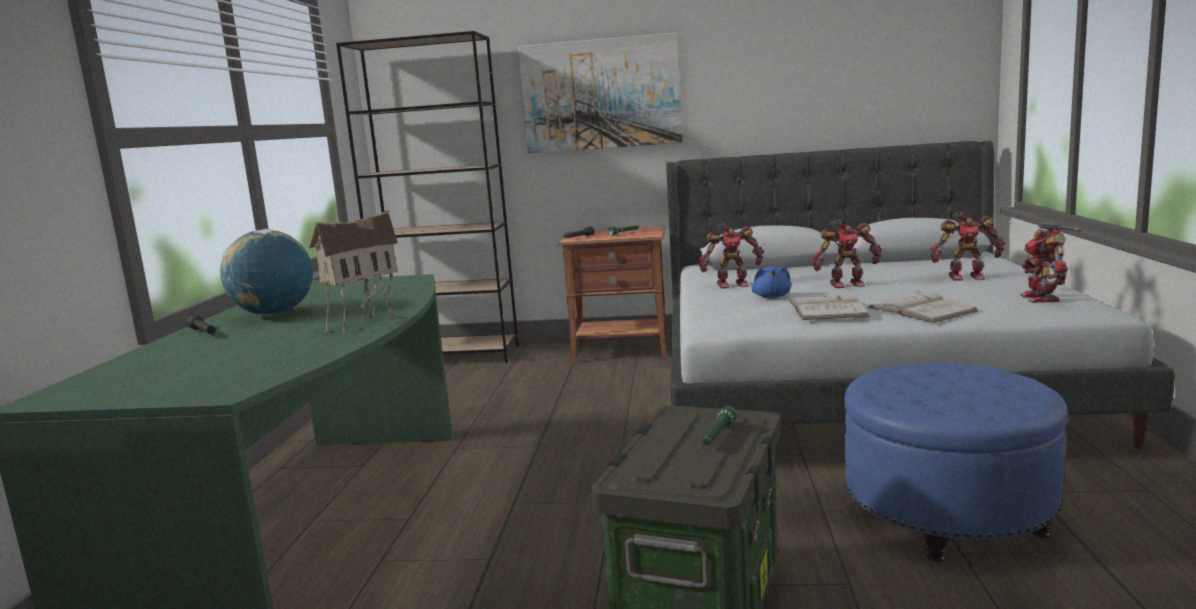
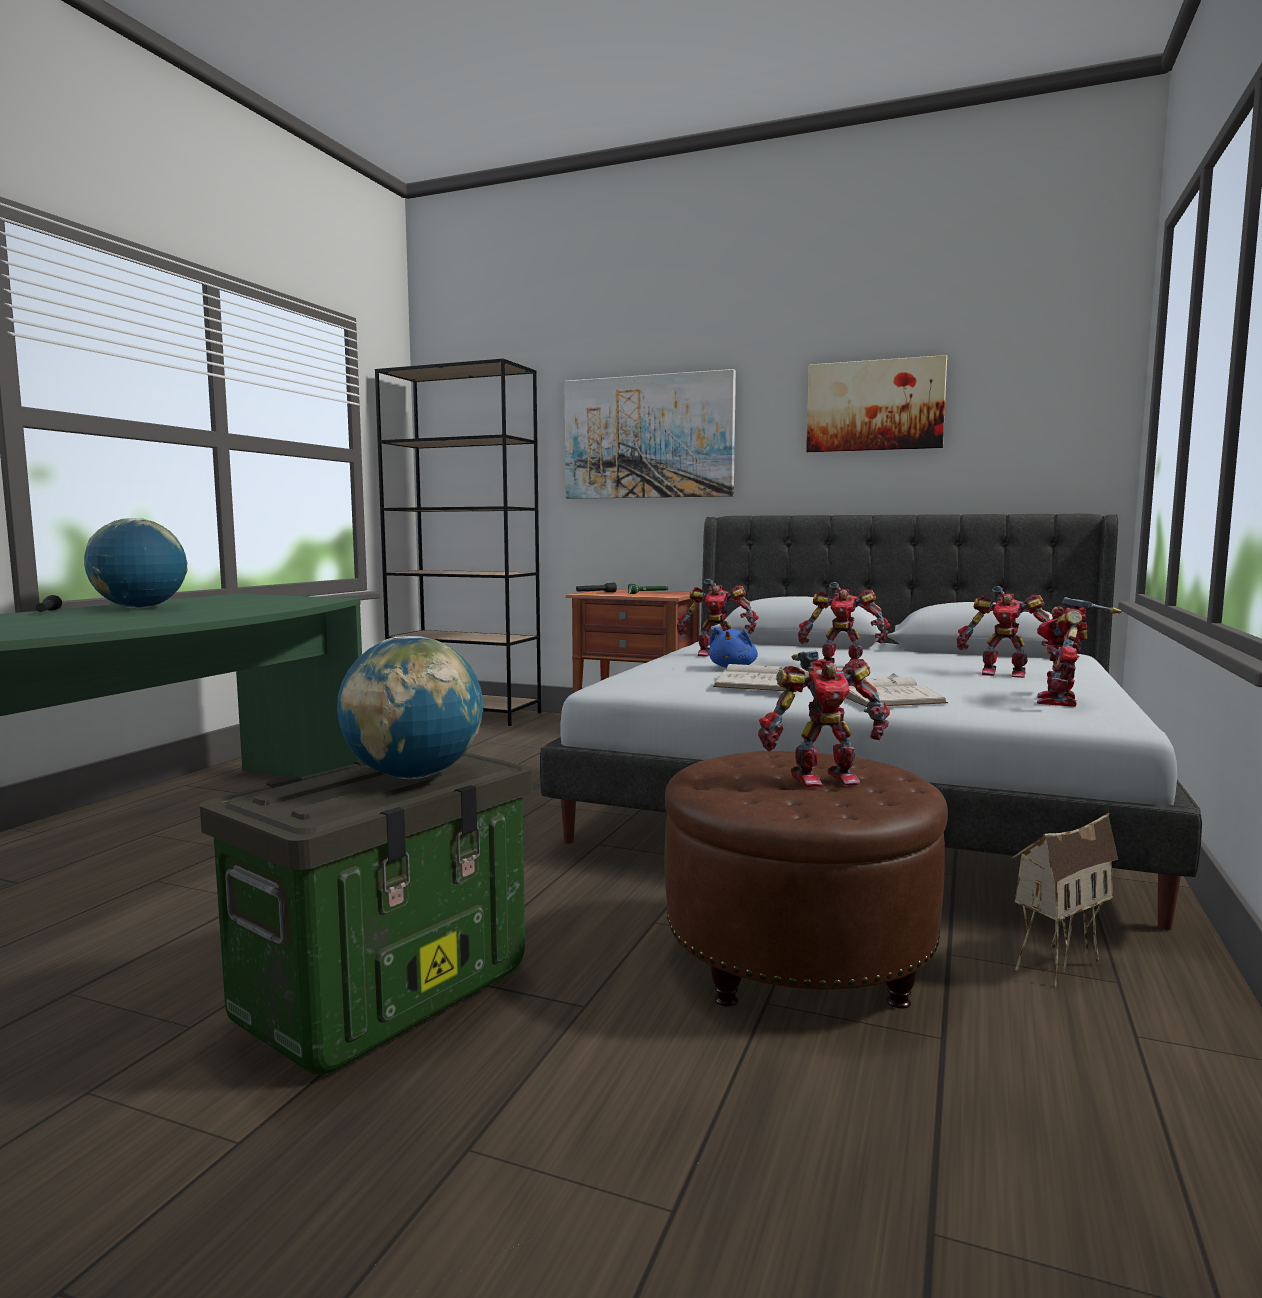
camera: 15 degrees right, 5 degrees down
toy house [308,210,398,334] -> toy house moved to [1011,813,1118,987]
green flashlight [702,406,737,446] -> globe [337,636,483,779]
blue ottoman [845,363,1068,562] -> brown ottoman [664,751,948,1009]
none -> toy robot [758,650,890,787]
none -> picture [806,355,947,452]

